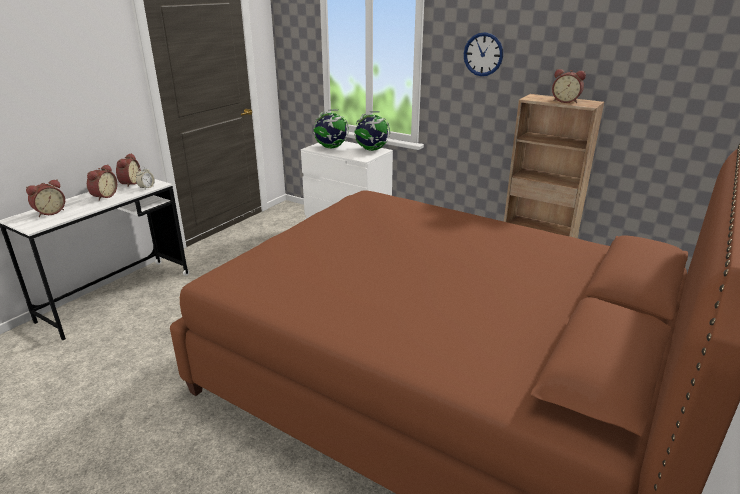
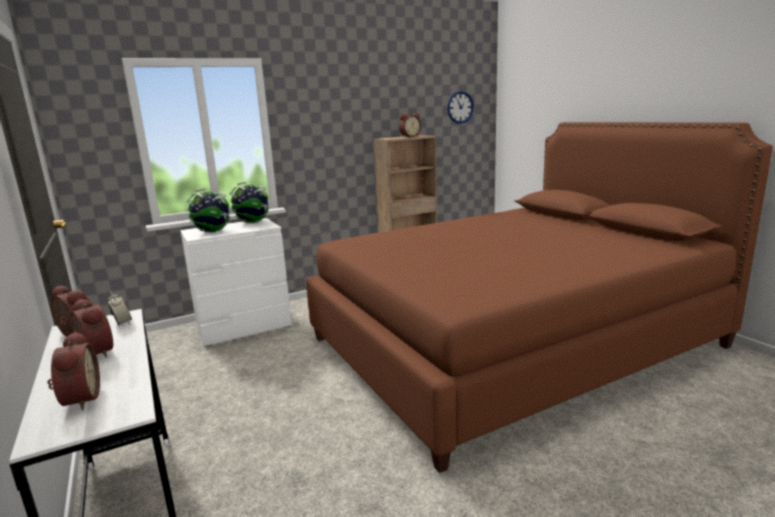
camera: 60 degrees left, 10 degrees down
wall clock [464,32,503,76] -> wall clock moved to [447,91,474,124]

